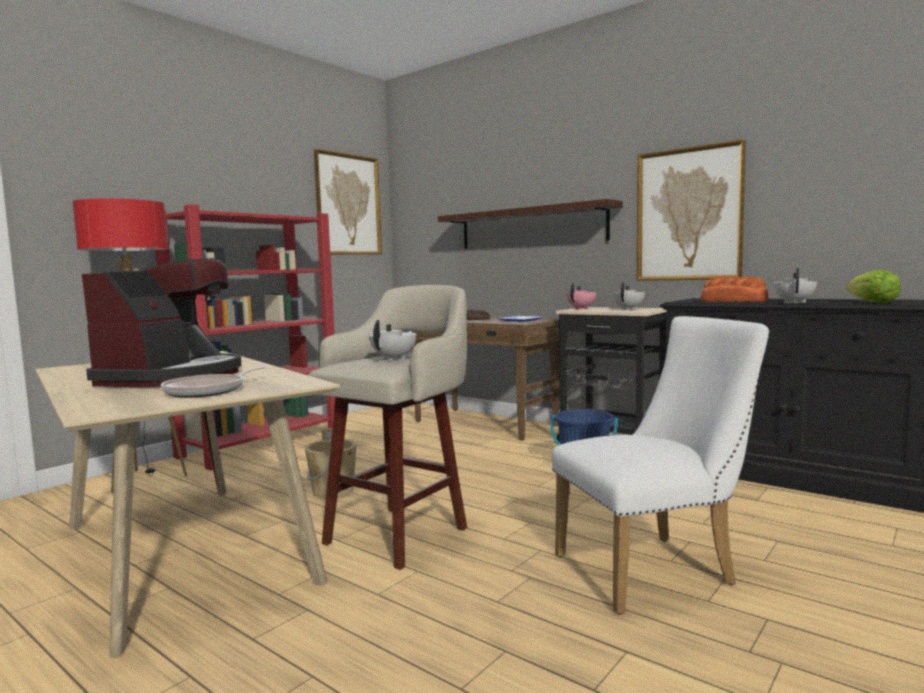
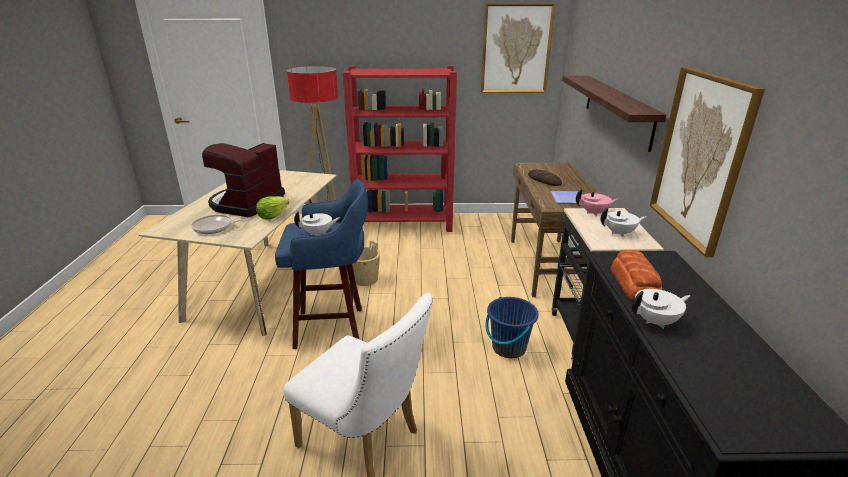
camera: 50 degrees right, 20 degrees up
coffee machine [82,258,242,387] -> coffee machine turned 135 degrees clockwise [202,143,285,217]
beige stool [308,285,467,570] -> blue stool [275,179,368,349]
lettuce [846,270,901,303] -> lettuce moved to [256,196,289,220]

